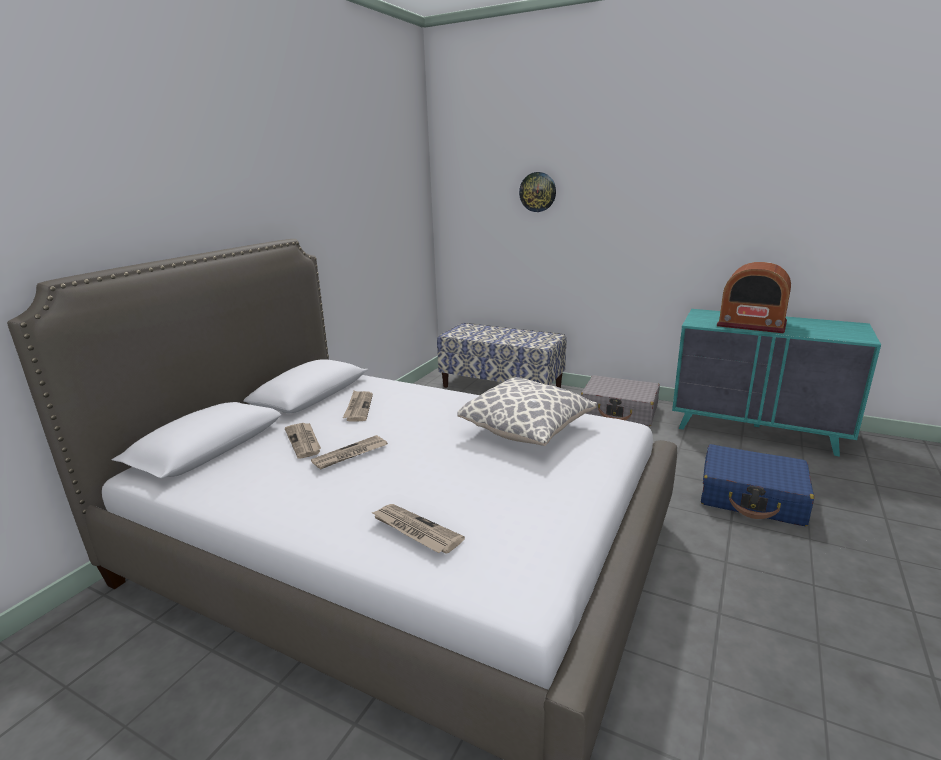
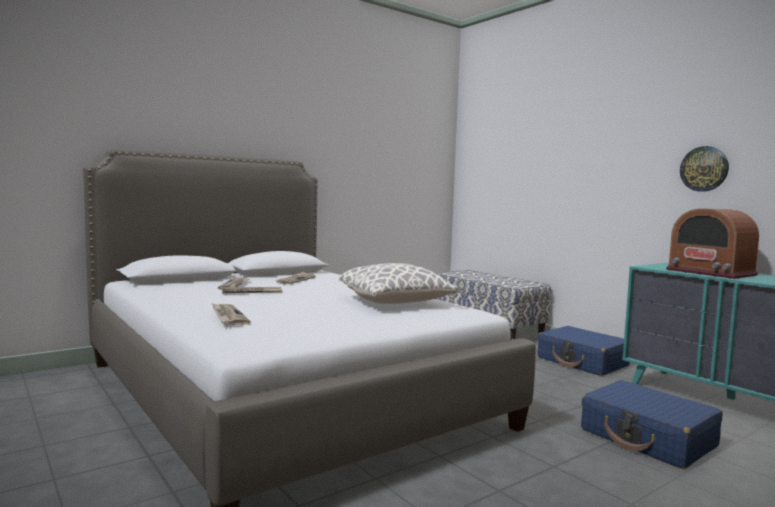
camera: 25 degrees right, 15 degrees down
wall clock [519,172,556,212] -> wall clock moved to [680,146,729,192]
grey suitcase [581,375,660,426] -> blue suitcase [538,326,630,376]

